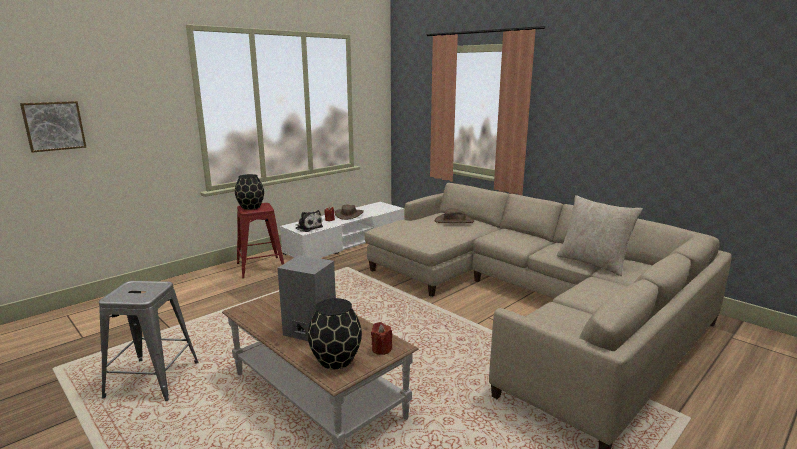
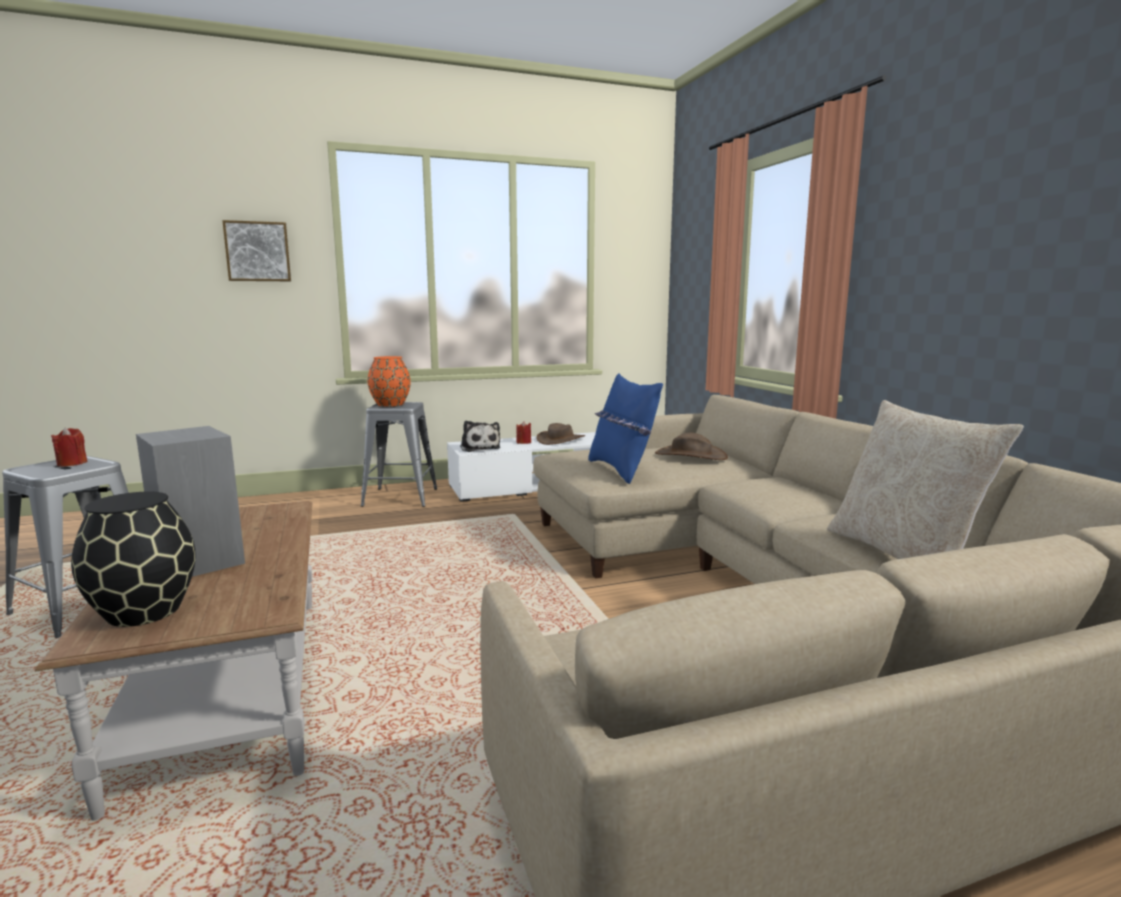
camera: 25 degrees right, 5 degrees down
picture [20,101,86,153] -> picture moved to [222,220,291,281]
black vase [235,174,264,210] -> orange vase [368,356,411,407]
red stool [237,203,284,278] -> grey stool [361,402,437,507]
red candle [371,322,392,355] -> red candle moved to [51,427,87,467]
none -> blue pillow [588,373,663,484]

